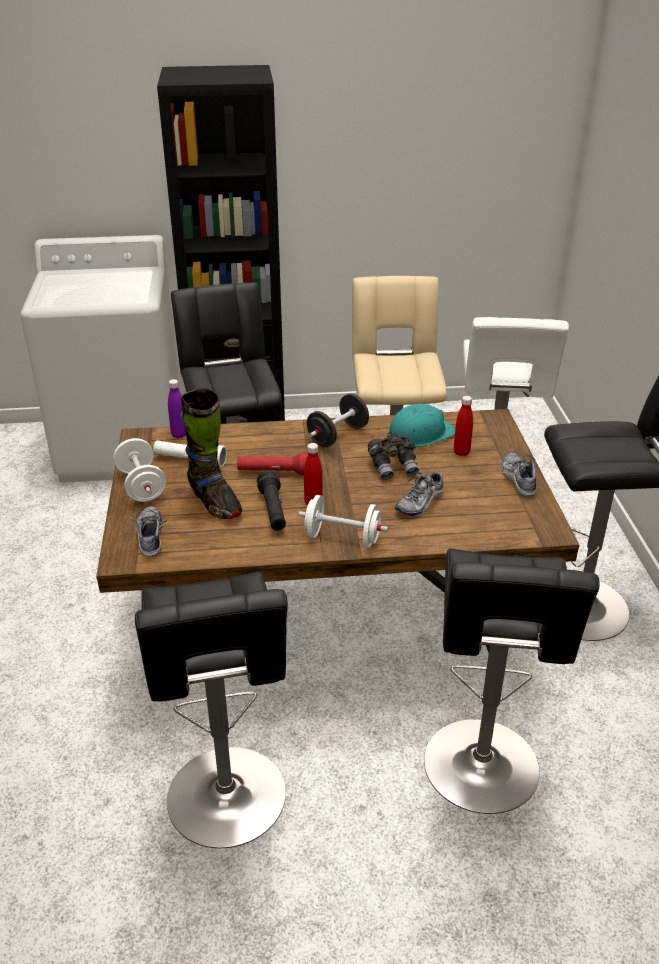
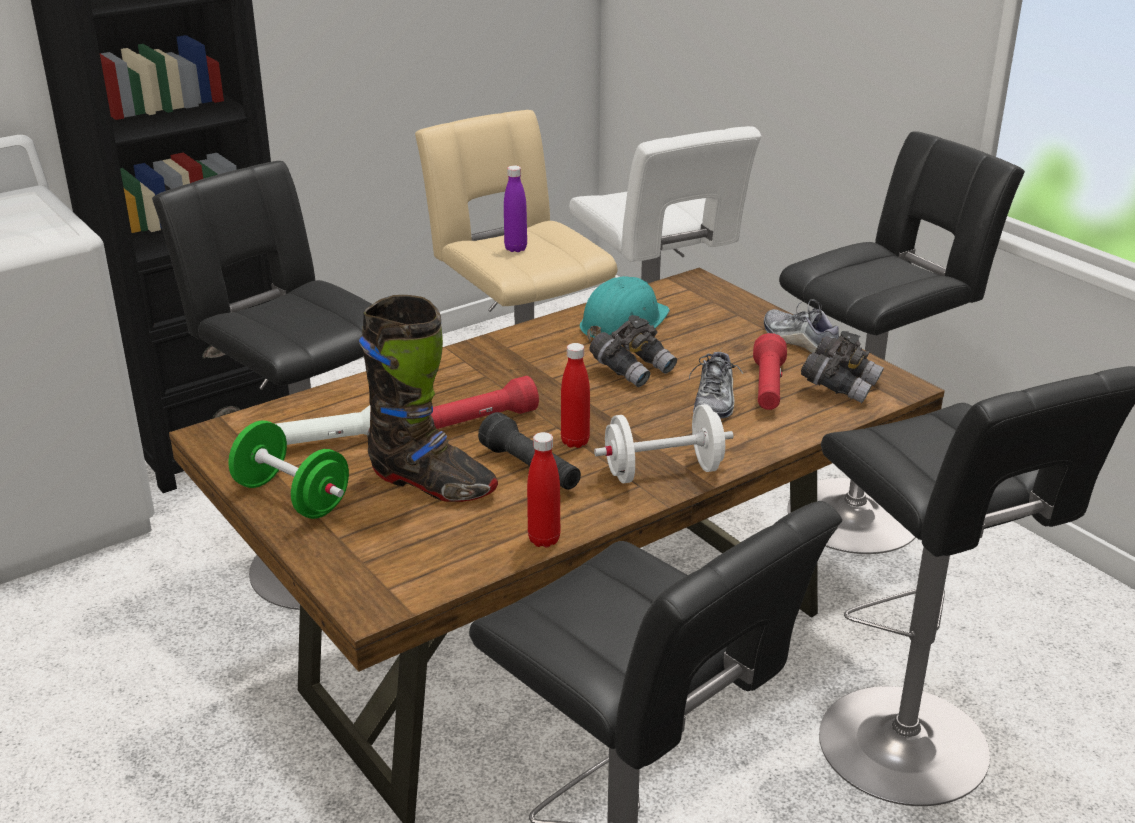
camera: 30 degrees left, 5 degrees down
white dumbbell [113,438,166,502] -> green dumbbell [228,420,349,519]
shoe [129,506,167,557] -> none
purple bottle [168,379,186,438] -> purple bottle moved to [504,165,527,252]
black dumbbell [307,393,369,447] -> none
red bottle [454,396,473,456] -> red bottle moved to [527,432,560,548]
none -> red flashlight [753,333,787,410]
none -> grey binoculars [801,331,884,403]

